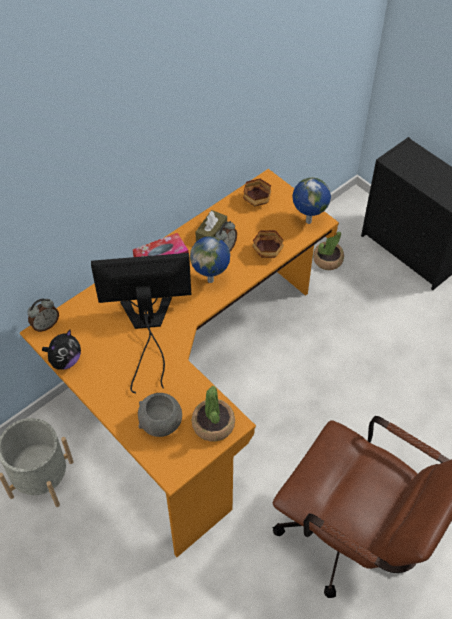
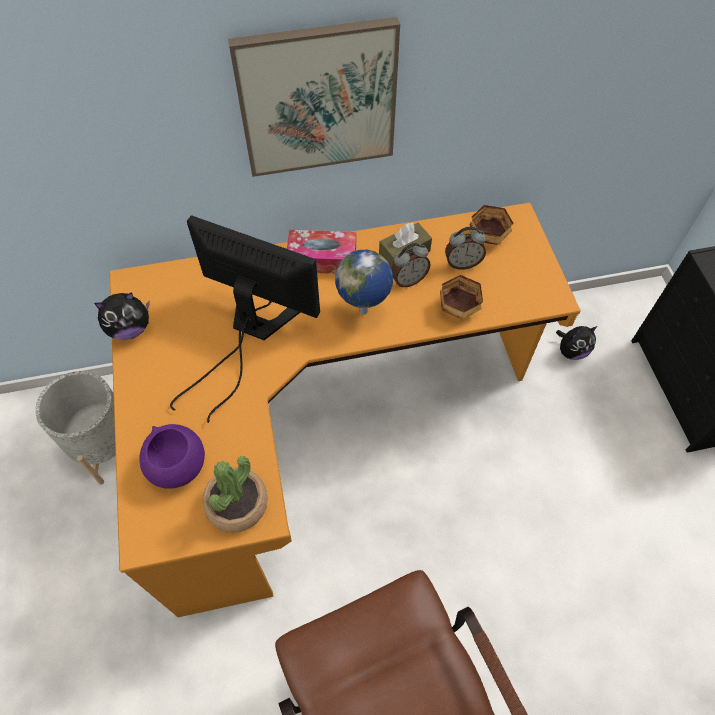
camera: 30 degrees right, 5 degrees up
alarm clock [27,299,59,332] -> alarm clock moved to [445,227,486,270]
grey bowl [138,393,182,437] -> purple bowl [139,424,205,489]
globe [292,177,331,224] -> none
potted plant [313,232,344,270] -> plush toy [556,326,598,360]
none -> picture [228,17,400,177]

